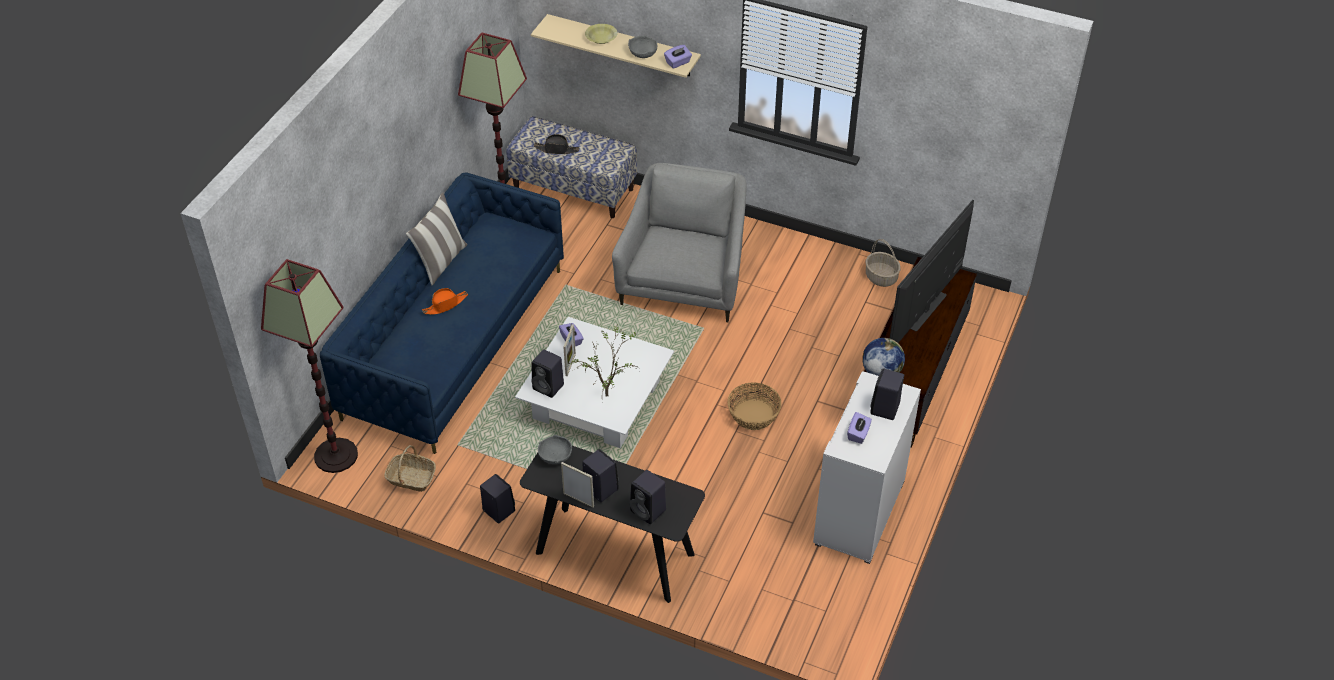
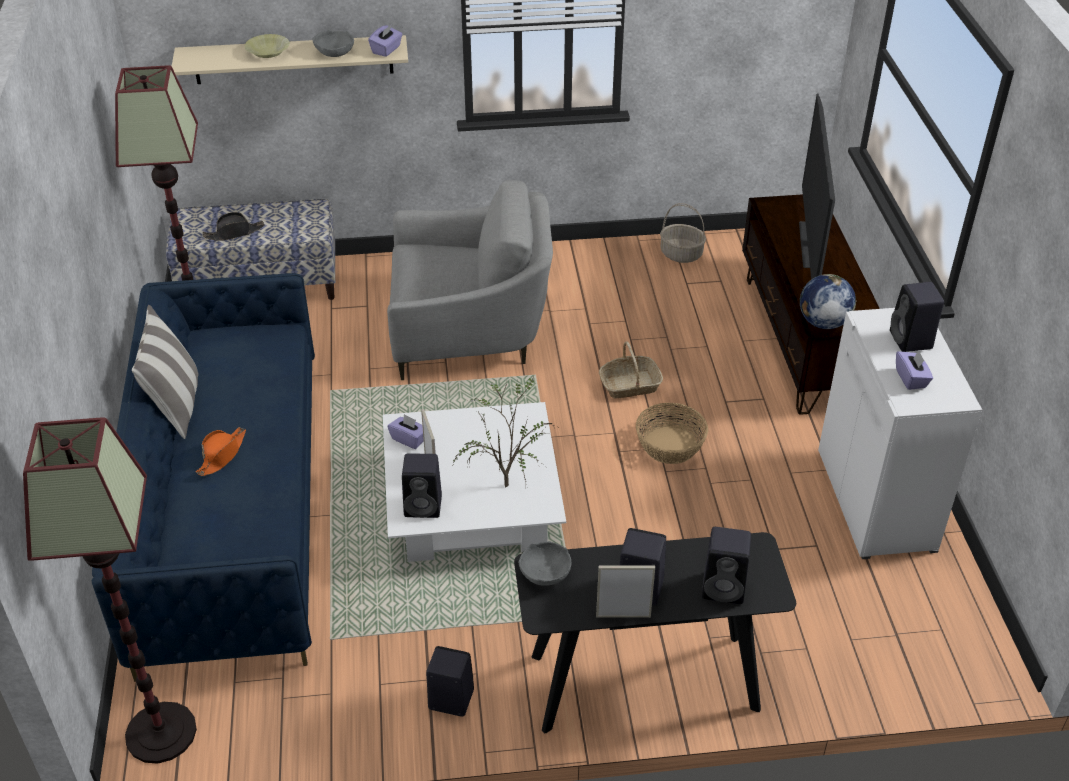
camera: 30 degrees left, 5 degrees down
basket [384,445,436,492] -> basket moved to [599,342,663,399]
grey armchair [612,163,747,322] -> grey armchair turned 105 degrees clockwise [387,180,553,380]

